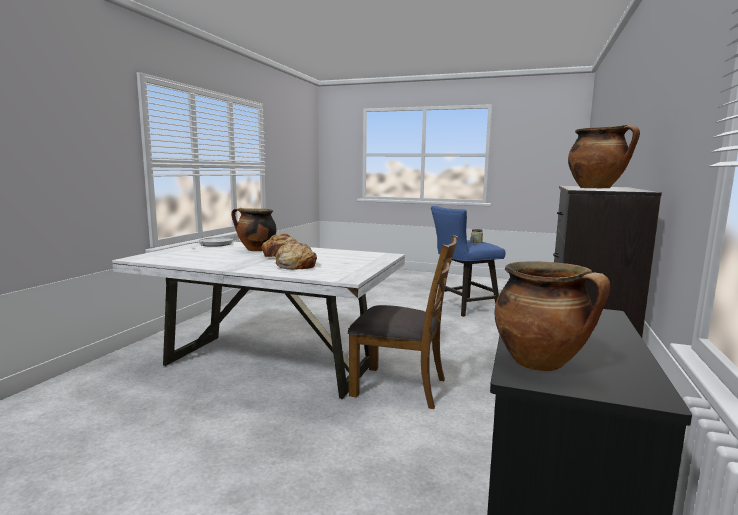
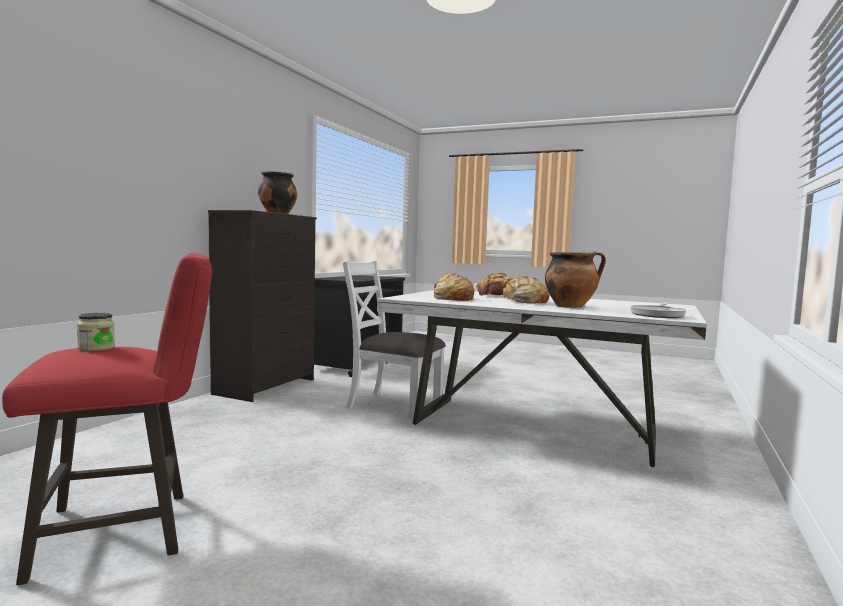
camera: 175 degrees left, 5 degrees down
brown chair [348,235,458,409] -> white chair [343,261,446,421]
blue stool [431,206,506,317] -> red stool [2,253,212,585]
cooking pot [494,261,611,371] -> none
none -> bread [434,273,474,301]

